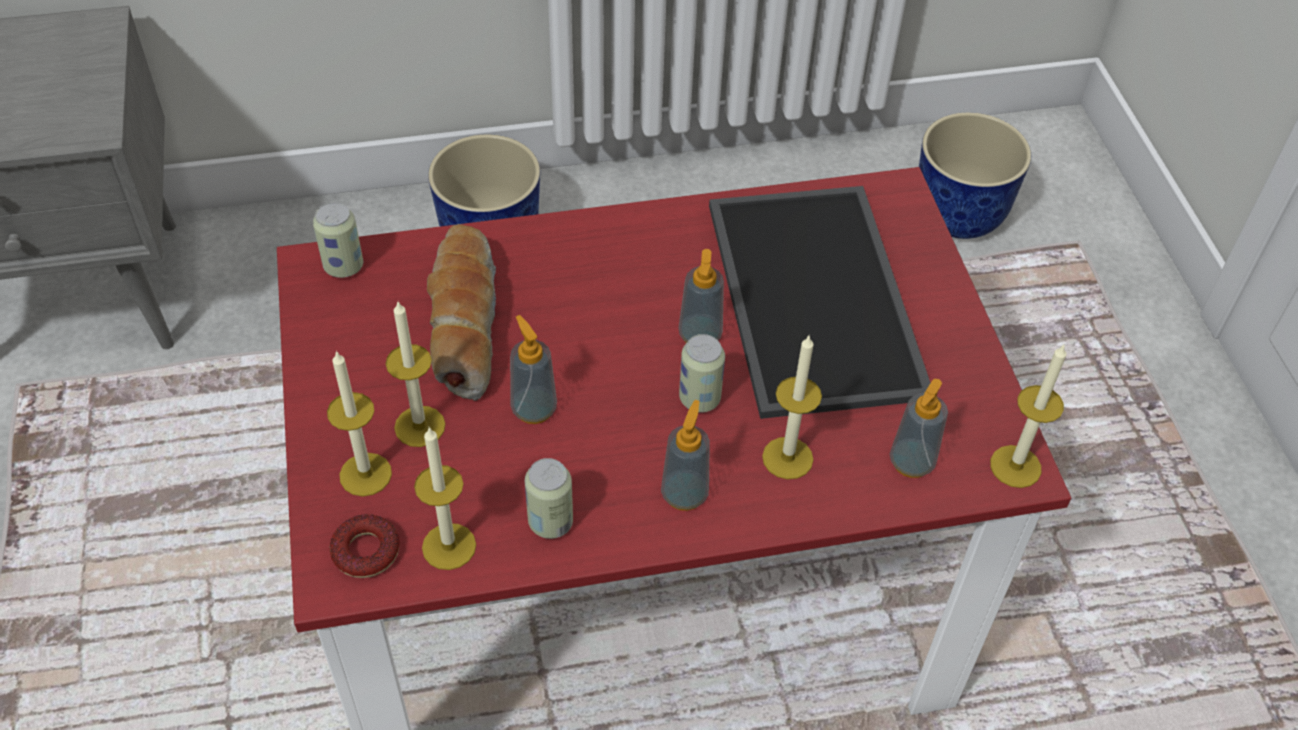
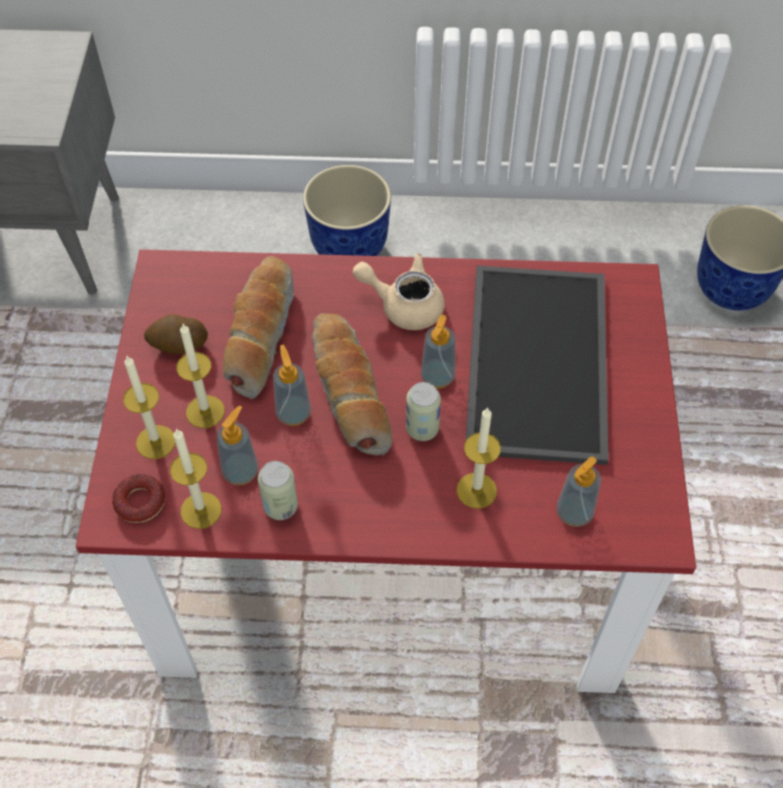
camera: 15 degrees right, 5 degrees up
can [313,202,363,278] -> none
soap dispenser [661,400,710,511] -> soap dispenser moved to [216,406,258,485]
candle [990,345,1067,488] -> none
none -> potato [144,314,208,354]
none -> bread [312,313,392,455]
none -> beige teapot [353,253,445,330]

